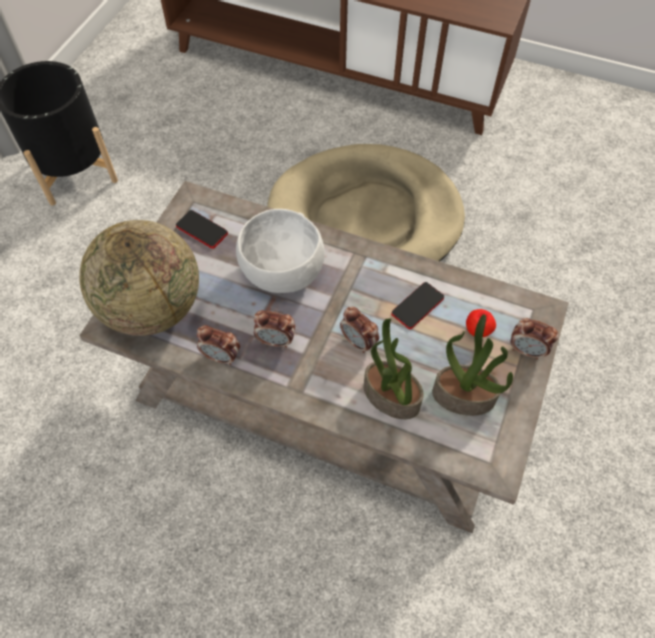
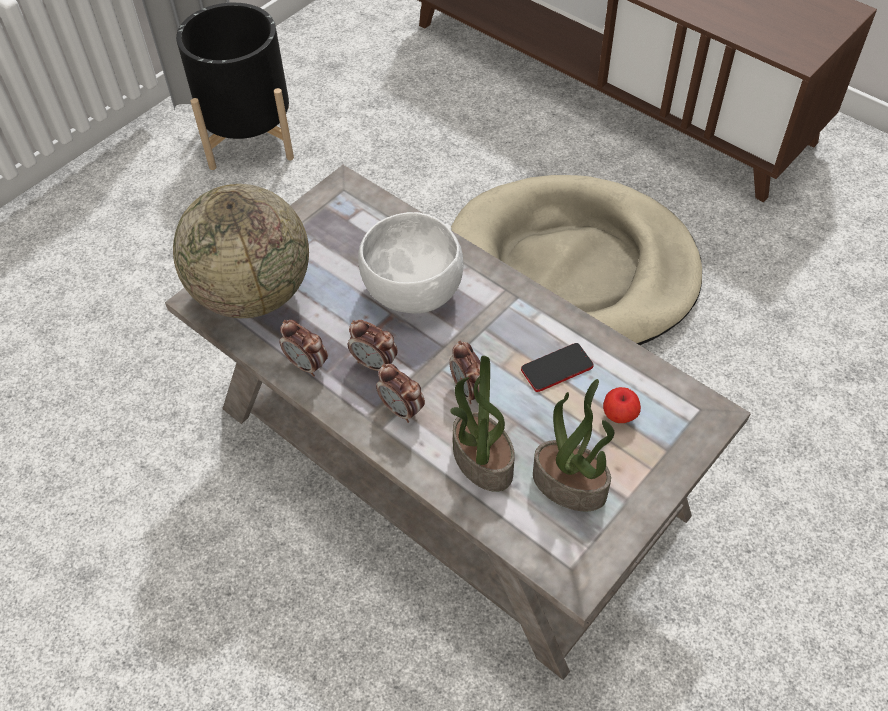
camera: 20 degrees right, 5 degrees down
phone [176,210,228,248] -> none
alarm clock [511,318,559,360] -> alarm clock moved to [376,364,425,423]

